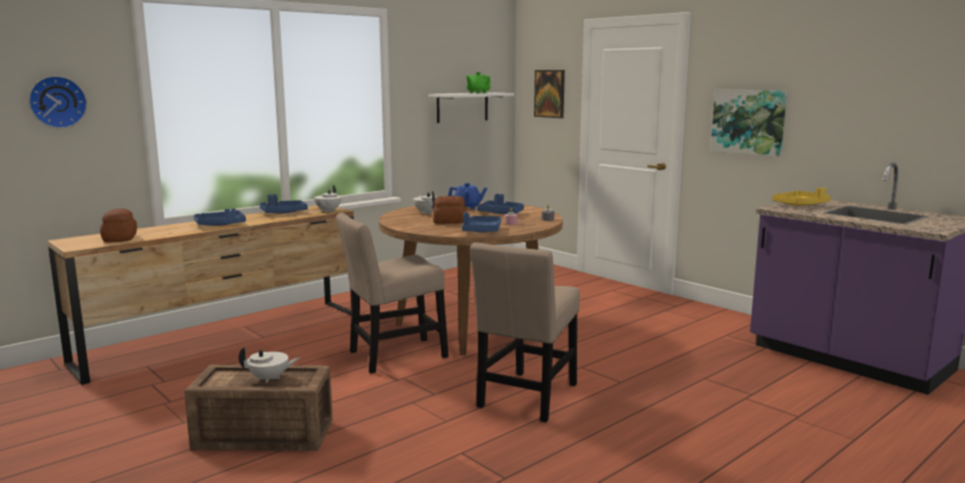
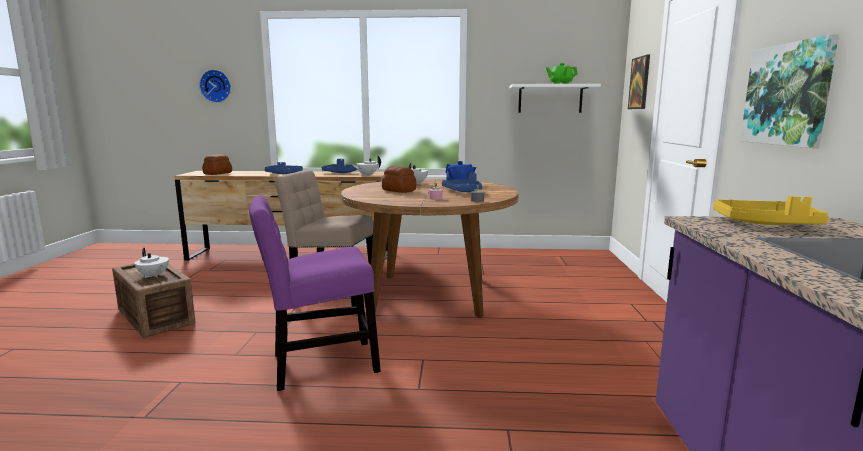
camera: 45 degrees right, 0 degrees up
blue tray [462,212,501,232] -> none
beige chair [470,242,580,422] -> purple chair [249,195,381,391]

